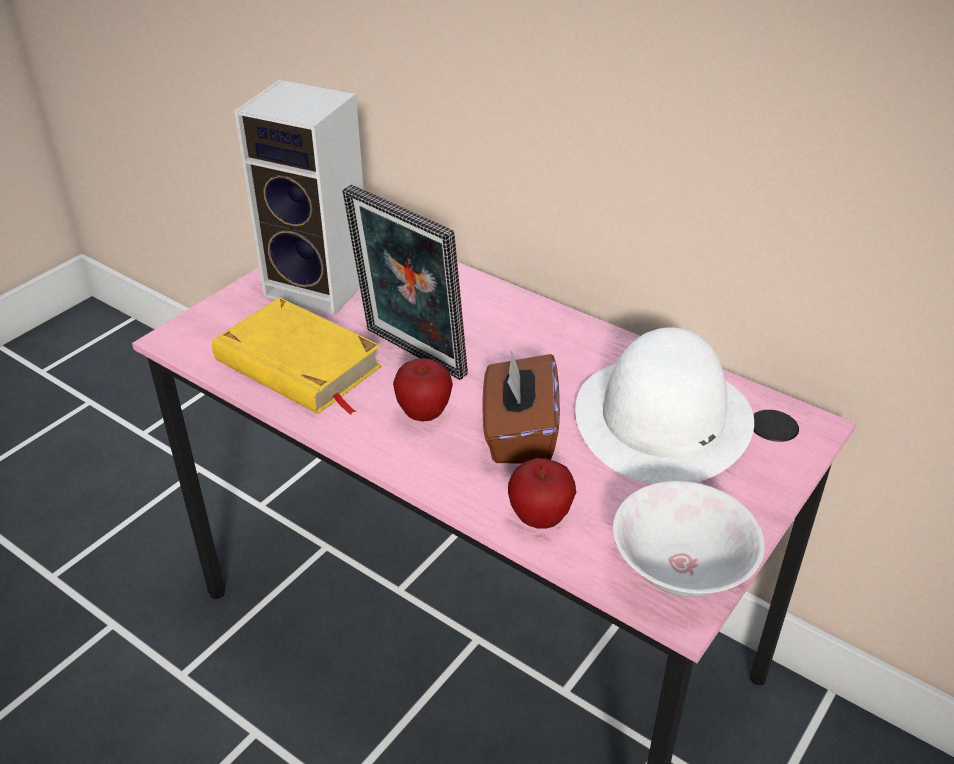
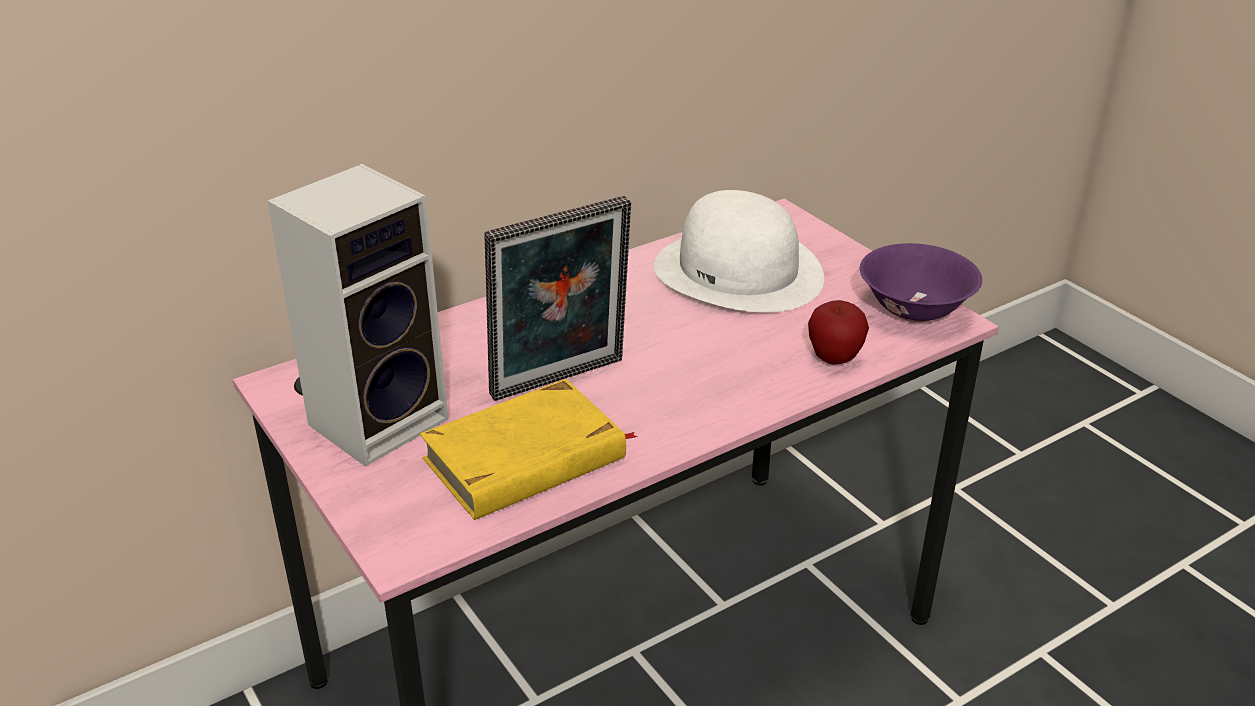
camera: 70 degrees left, 5 degrees down
apple [393,358,453,422] -> none
brown tissue box [483,350,560,464] -> none
white bowl [613,481,765,597] -> purple bowl [860,243,982,322]

